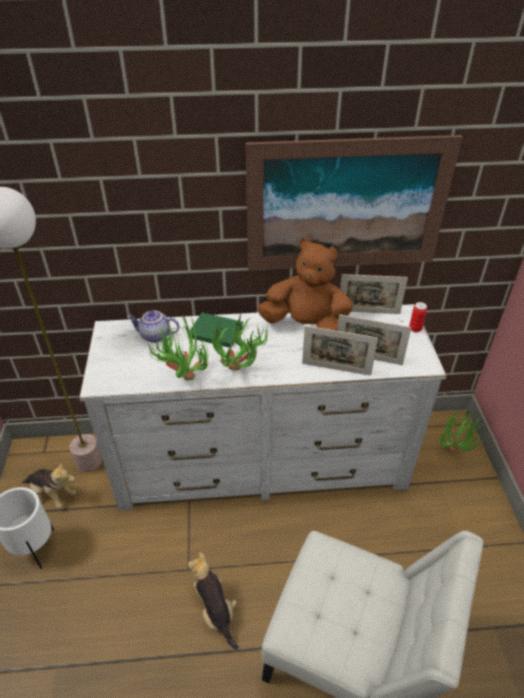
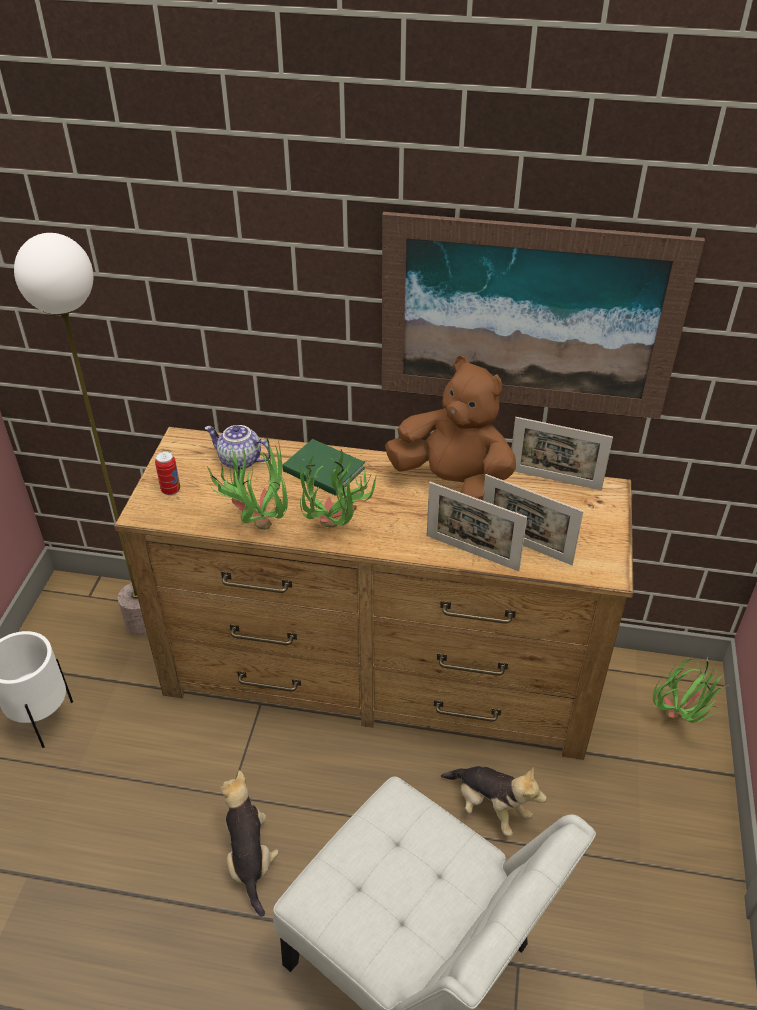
camera: 15 degrees right, 0 degrees up
plush toy [22,462,76,508] -> plush toy moved to [441,766,547,836]
white dresser [79,304,447,510] -> brown dresser [114,427,634,760]
can [409,302,427,332] -> can moved to [155,451,180,495]

